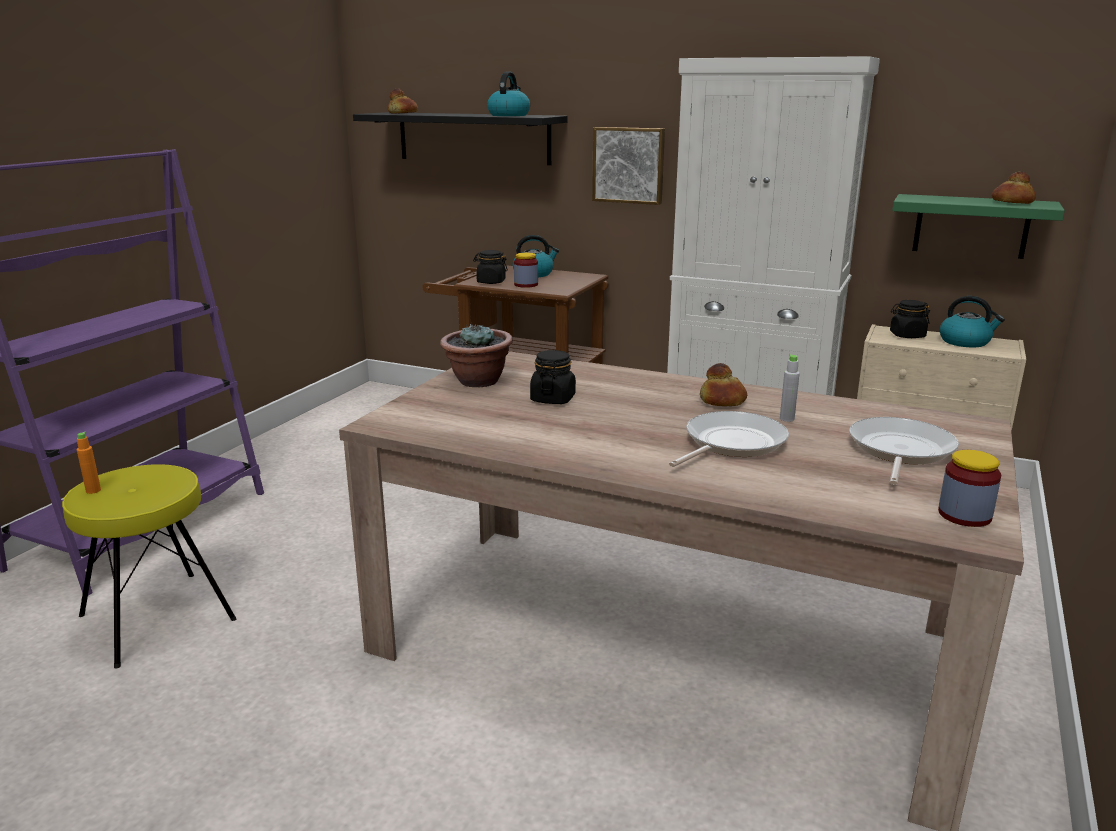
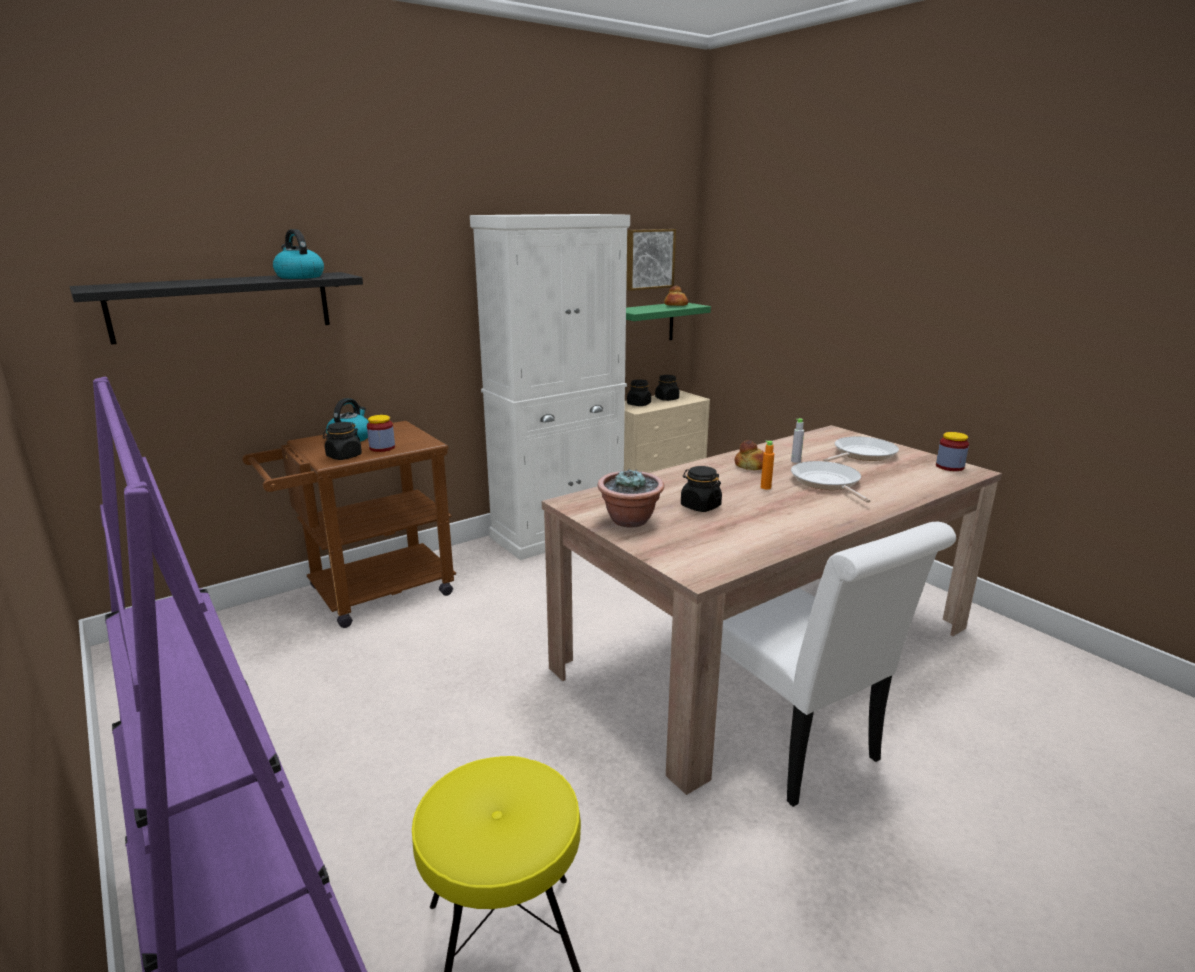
camera: 60 degrees left, 0 degrees up
orange bottle [77,432,101,494] -> orange bottle moved to [761,441,774,489]
bread [388,89,418,114] -> none
picture [592,127,665,205] -> picture moved to [627,229,676,291]
frying pan [849,417,959,485] -> frying pan turned 90 degrees clockwise [823,436,899,462]
kettle [940,296,1005,348] -> black jar [655,375,679,401]
none -> white chair [721,522,956,807]

